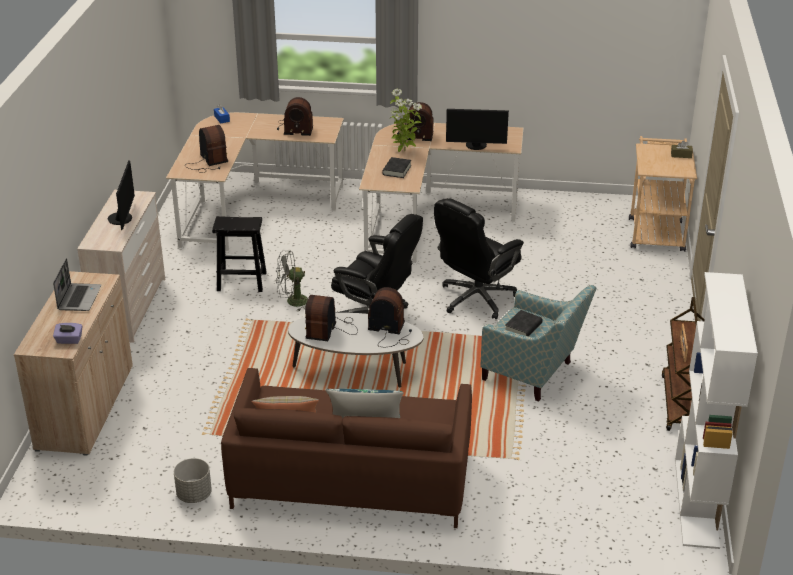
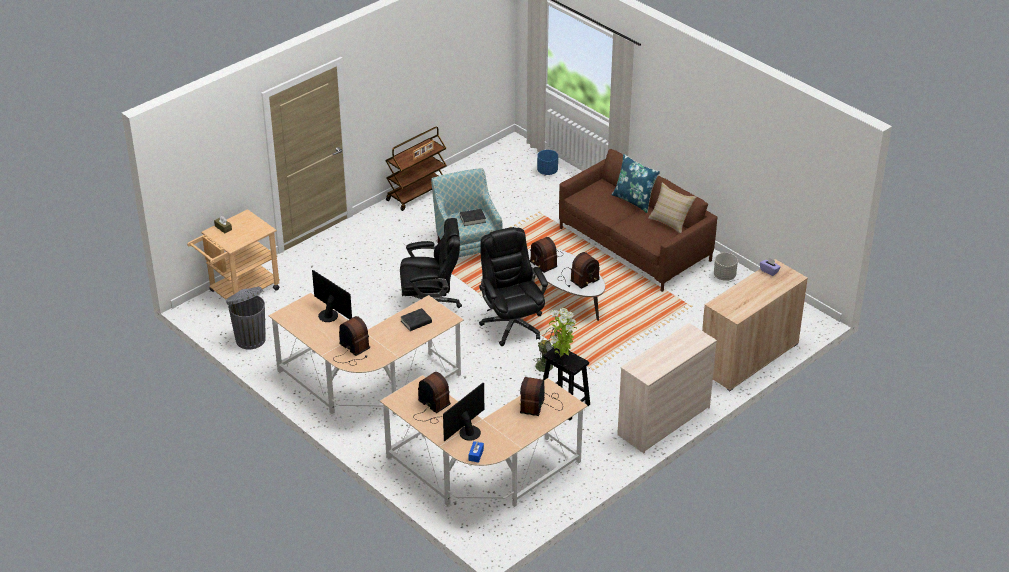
camera: 140 degrees left, 5 degrees up
laptop [53,258,101,311] -> none
monitor [108,160,135,230] -> monitor moved to [443,383,484,442]
potted plant [390,89,422,152] -> potted plant moved to [549,308,576,357]
white bookcase [675,272,758,549] -> none
none -> grey trash can [226,287,266,350]
none -> blue planter [537,150,558,175]

